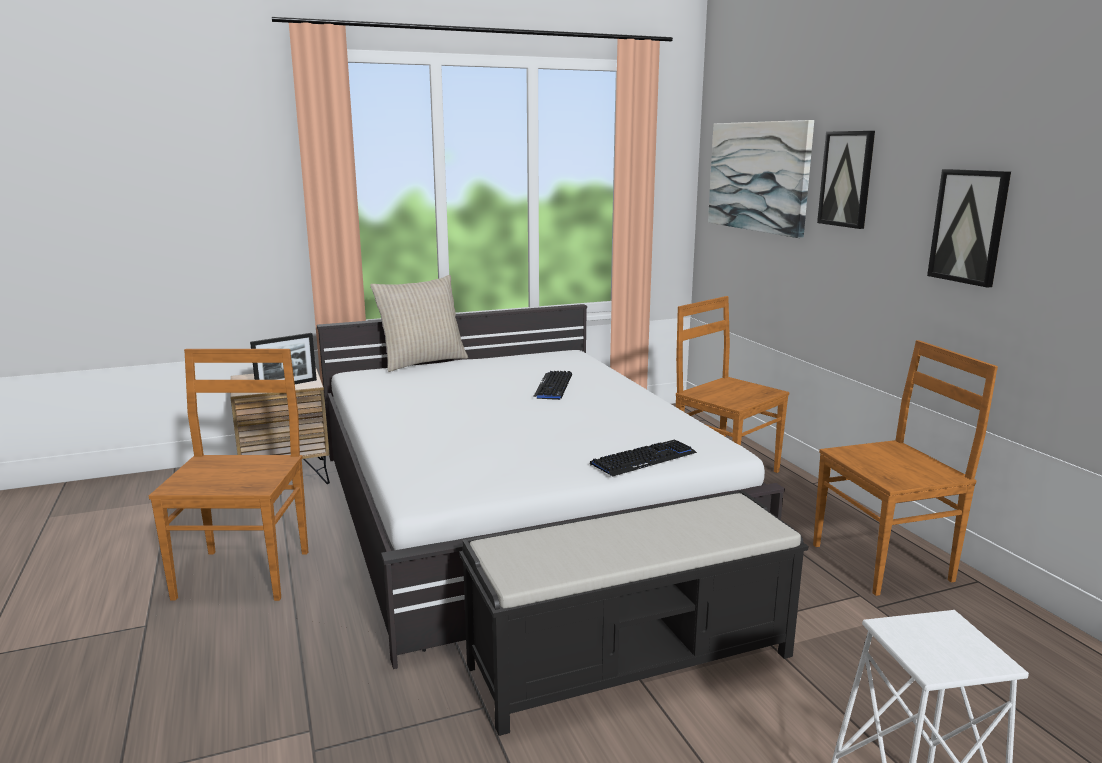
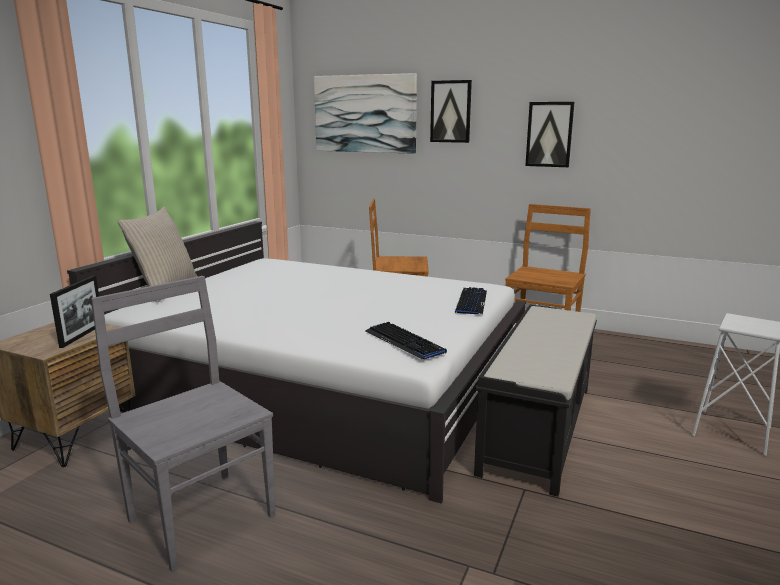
camera: 45 degrees left, 0 degrees up
brown chair [149,349,308,601] -> grey chair [91,276,275,572]
keyboard [533,371,572,400] -> keyboard moved to [365,322,447,359]

